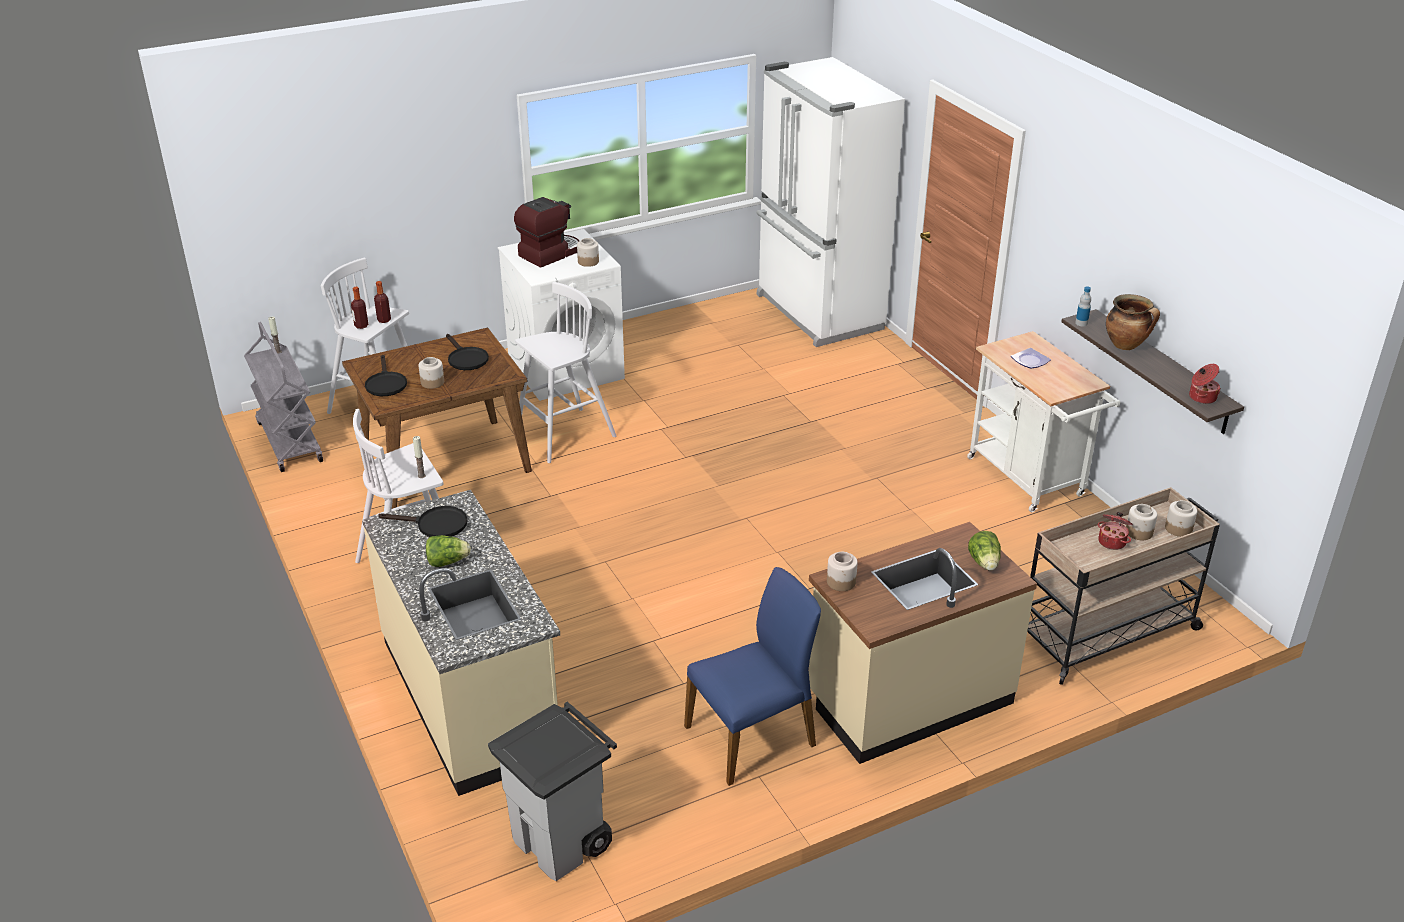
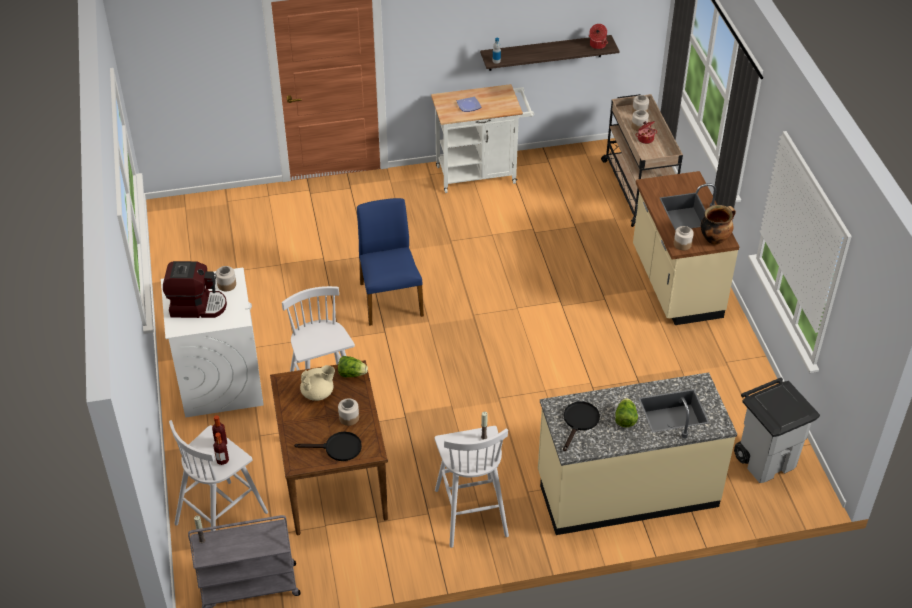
camera: 75 degrees left, 10 degrees up
black frying pan [446,334,489,370] -> beige teapot [300,365,335,401]
coffee machine [514,197,579,268] -> coffee machine turned 120 degrees clockwise [163,261,227,318]
blue chair [684,567,821,786] -> blue chair moved to [357,198,424,326]
white fridge [756,57,905,347] -> none
lettuce [968,531,1001,571] -> lettuce moved to [338,356,368,377]
cooking pot [1106,294,1160,350] -> cooking pot moved to [701,205,736,245]

